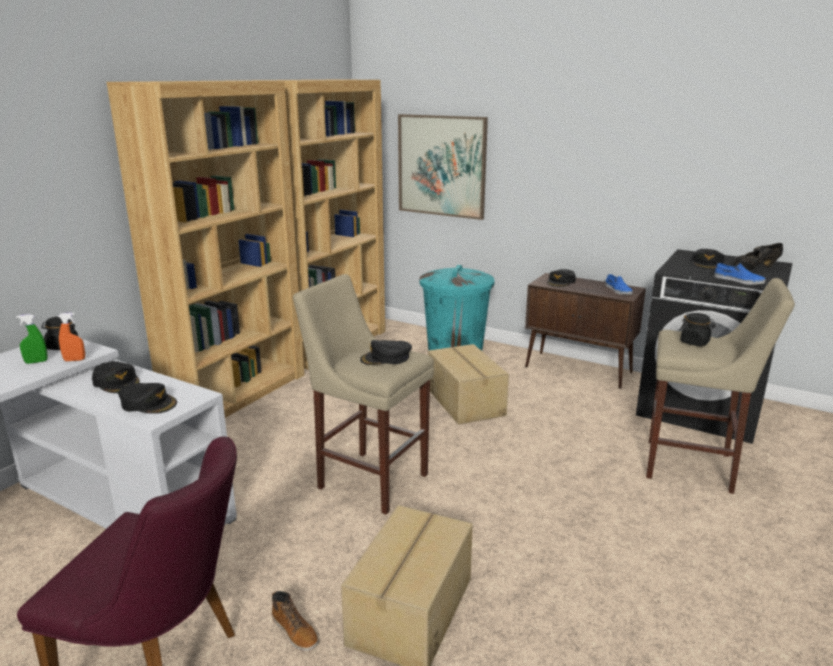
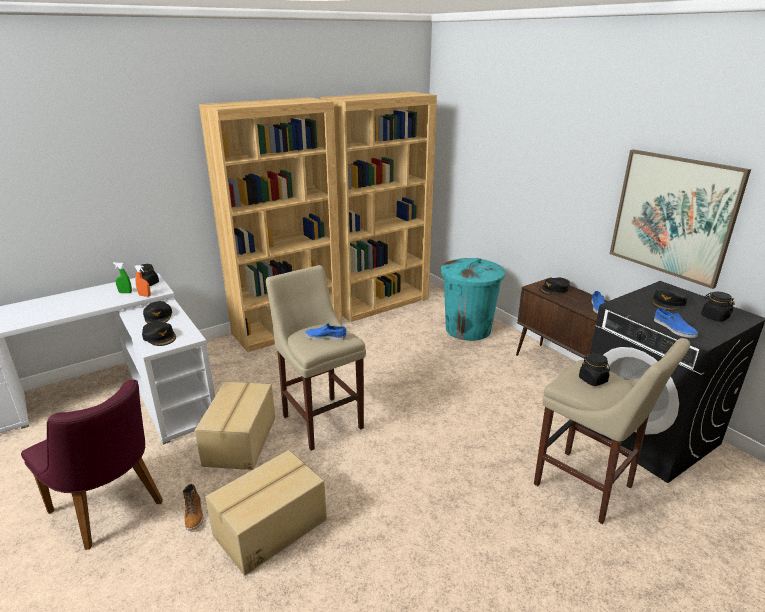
camera: 25 degrees right, 5 degrees up
black cap [360,340,412,365] -> blue shoe [305,324,347,340]
picture [398,114,488,220] -> picture moved to [610,149,751,289]
cardboard box [428,344,509,424] -> cardboard box moved to [195,382,275,470]
black shoe [734,243,783,269] -> black jar [701,292,735,322]

